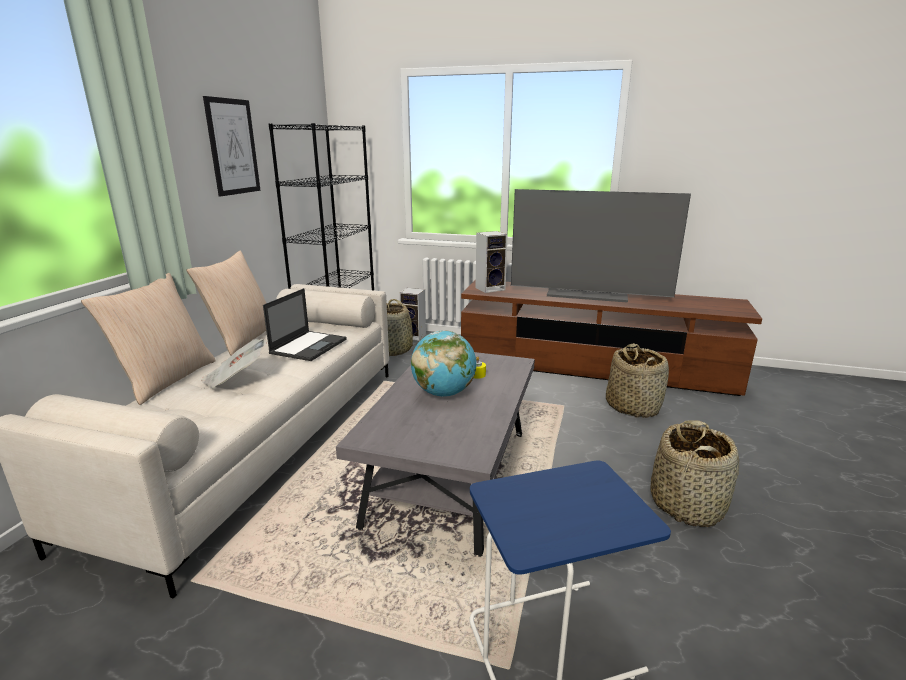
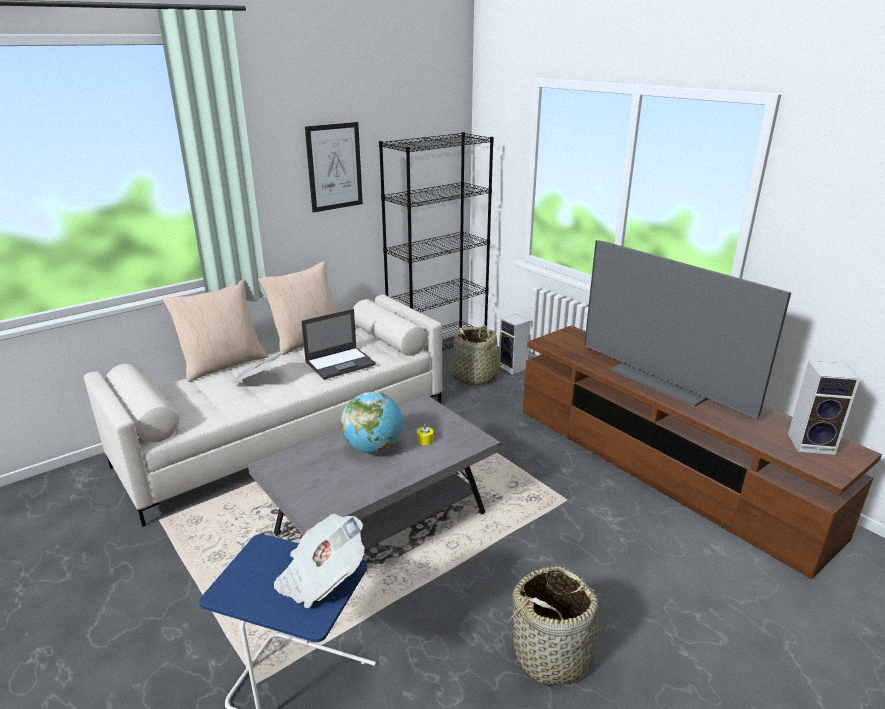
camera: 35 degrees right, 5 degrees up
speaker [476,231,508,293] -> speaker moved to [788,361,860,455]
basket [606,343,669,418] -> none
none -> newspaper [274,514,365,608]

